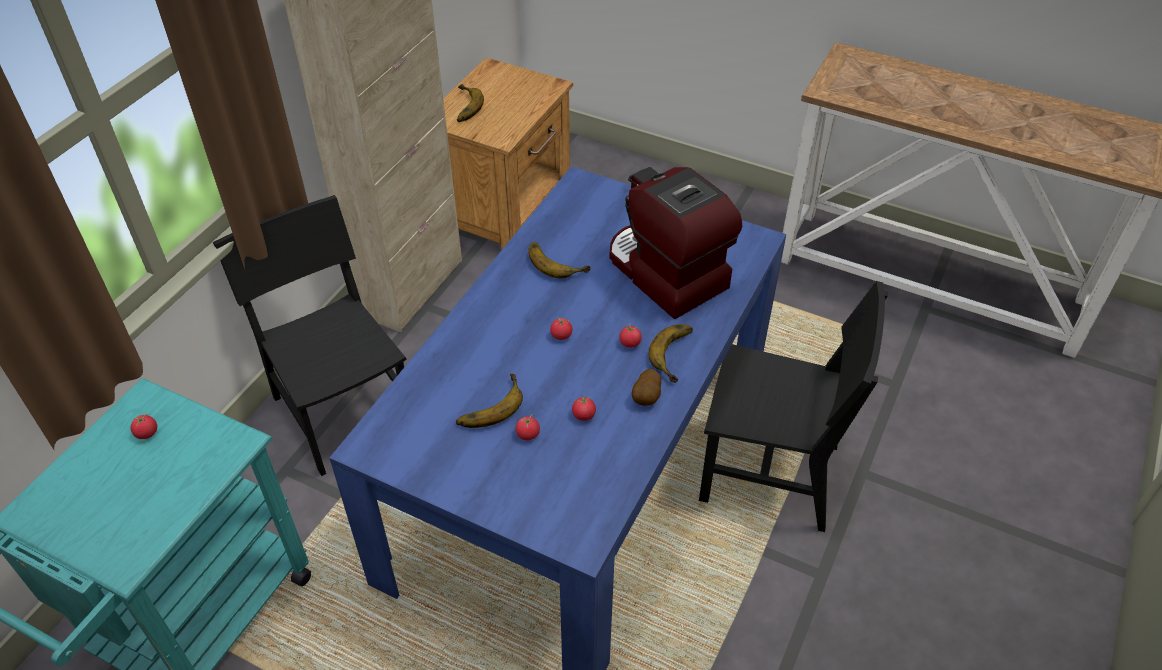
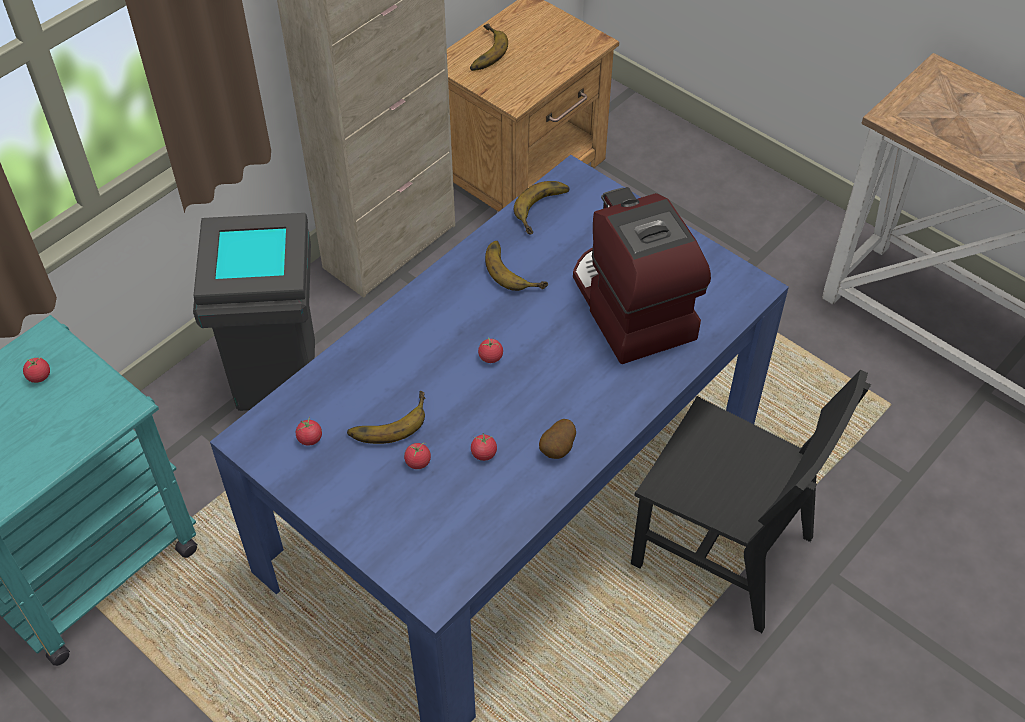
camera: 15 degrees right, 5 degrees up
black chair [213,195,407,476] -> grey trash can [193,213,315,411]
tomato [619,325,642,348] -> tomato moved to [296,417,322,446]
banana [649,324,693,382] -> banana moved to [514,181,569,235]

